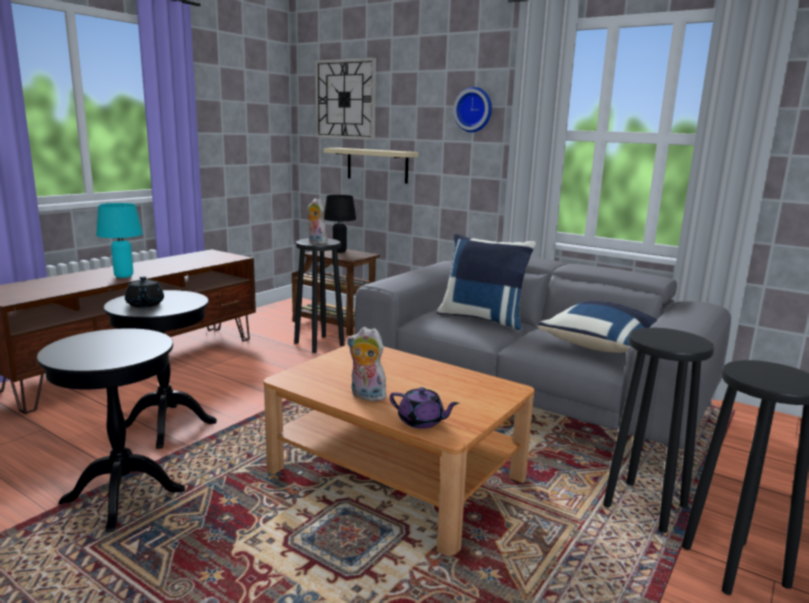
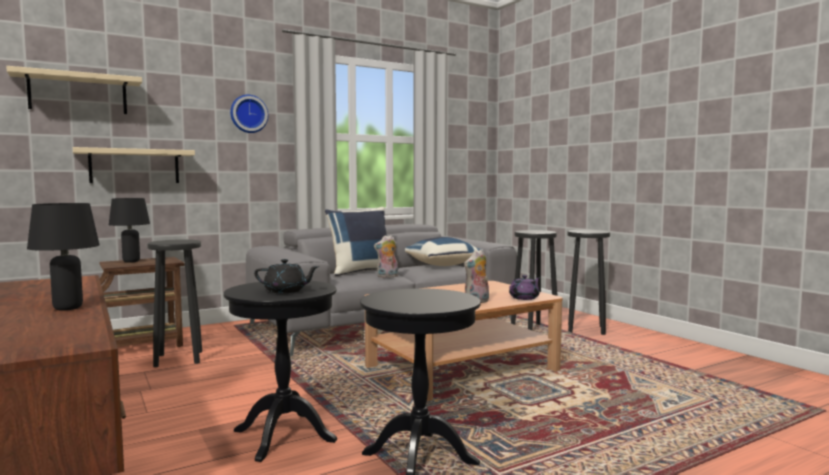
camera: 65 degrees left, 10 degrees down
turquoise table lamp [96,203,143,278] -> black table lamp [27,203,100,311]
plush toy [307,198,329,244] -> plush toy moved to [374,235,398,278]
wall clock [315,58,376,140] -> beige shelf [6,66,142,114]

